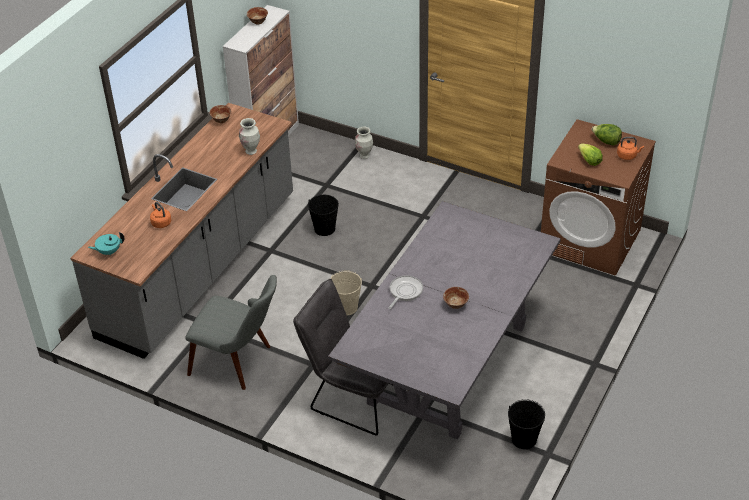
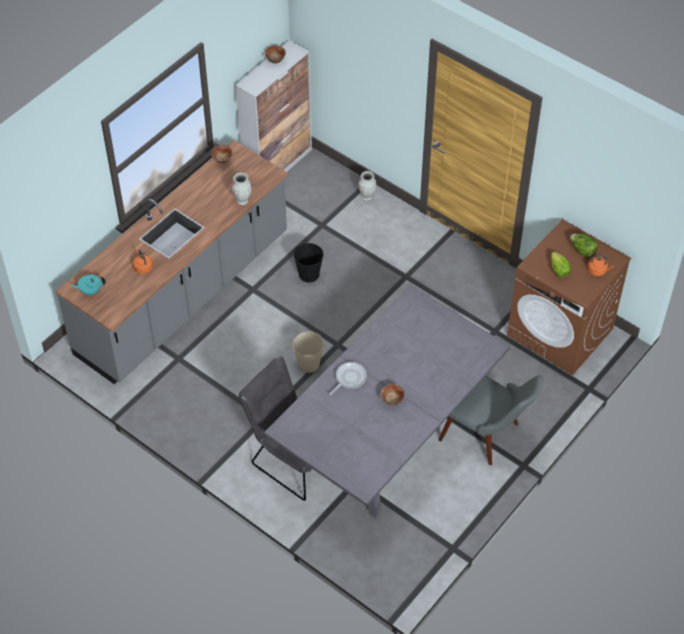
camera: 10 degrees right, 10 degrees up
grey chair [186,275,277,390] -> grey chair moved to [439,375,543,465]
black bucket [508,399,545,449] -> none

